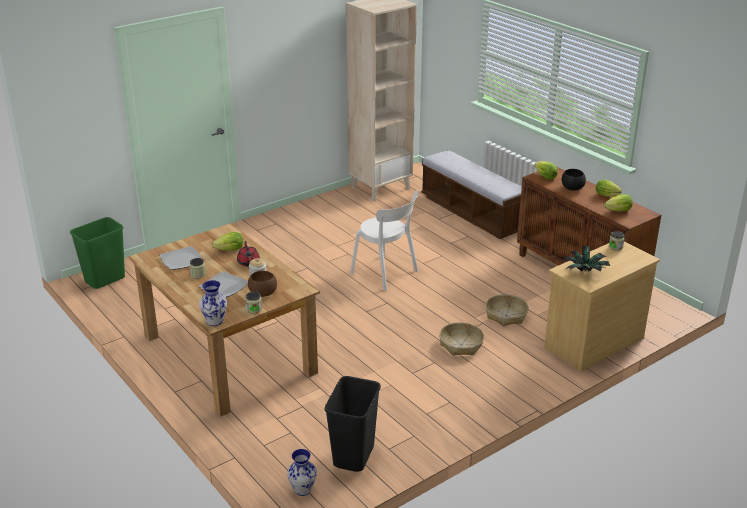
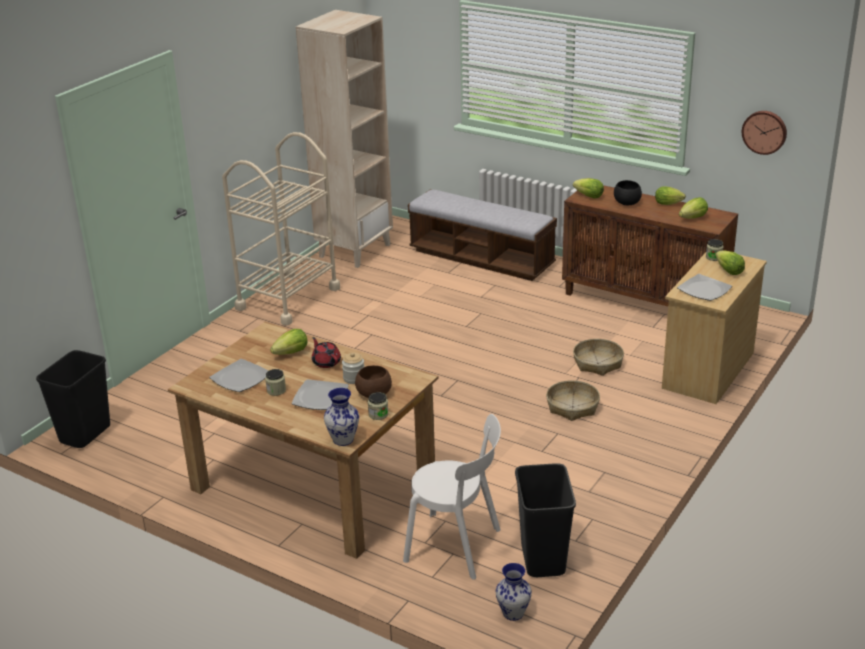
camera: 20 degrees left, 0 degrees up
green trash can [70,217,125,289] -> black trash can [36,350,110,448]
white chair [350,190,418,291] -> white chair moved to [403,414,501,580]
potted plant [563,245,610,272] -> plate [677,274,732,301]
none -> beige cart [222,132,340,326]
none -> lettuce [715,250,745,275]
none -> wall clock [742,111,787,155]

